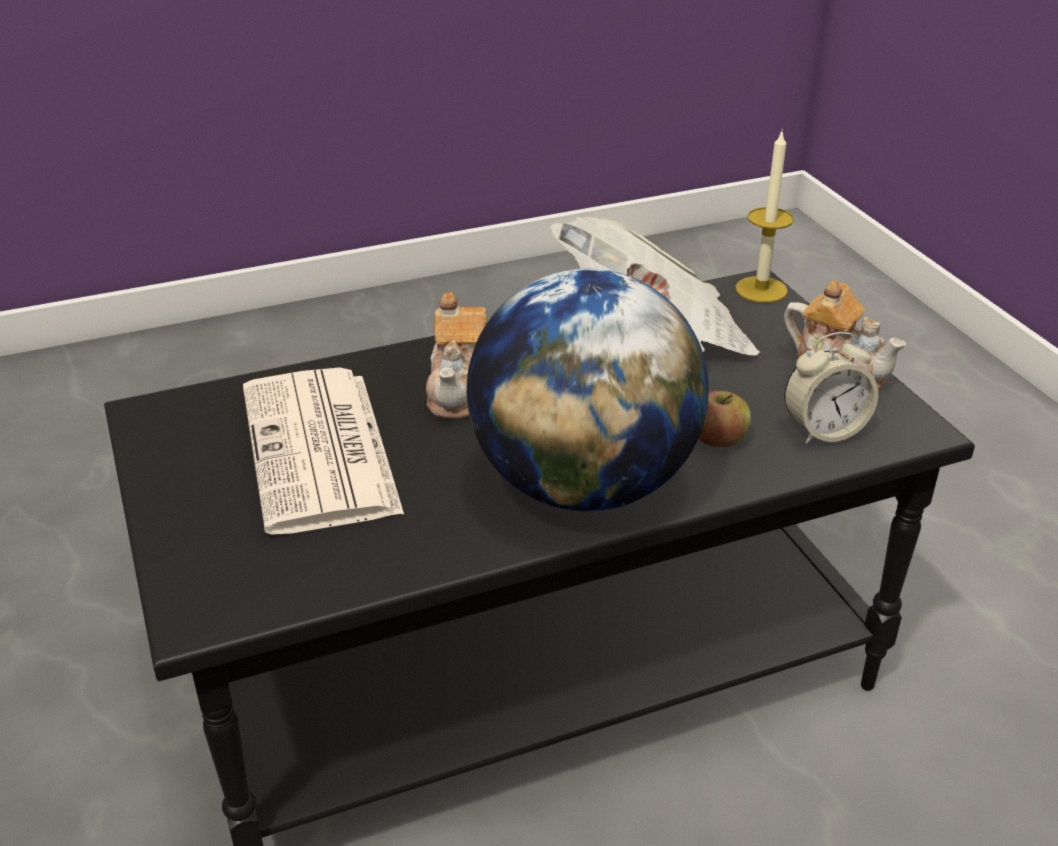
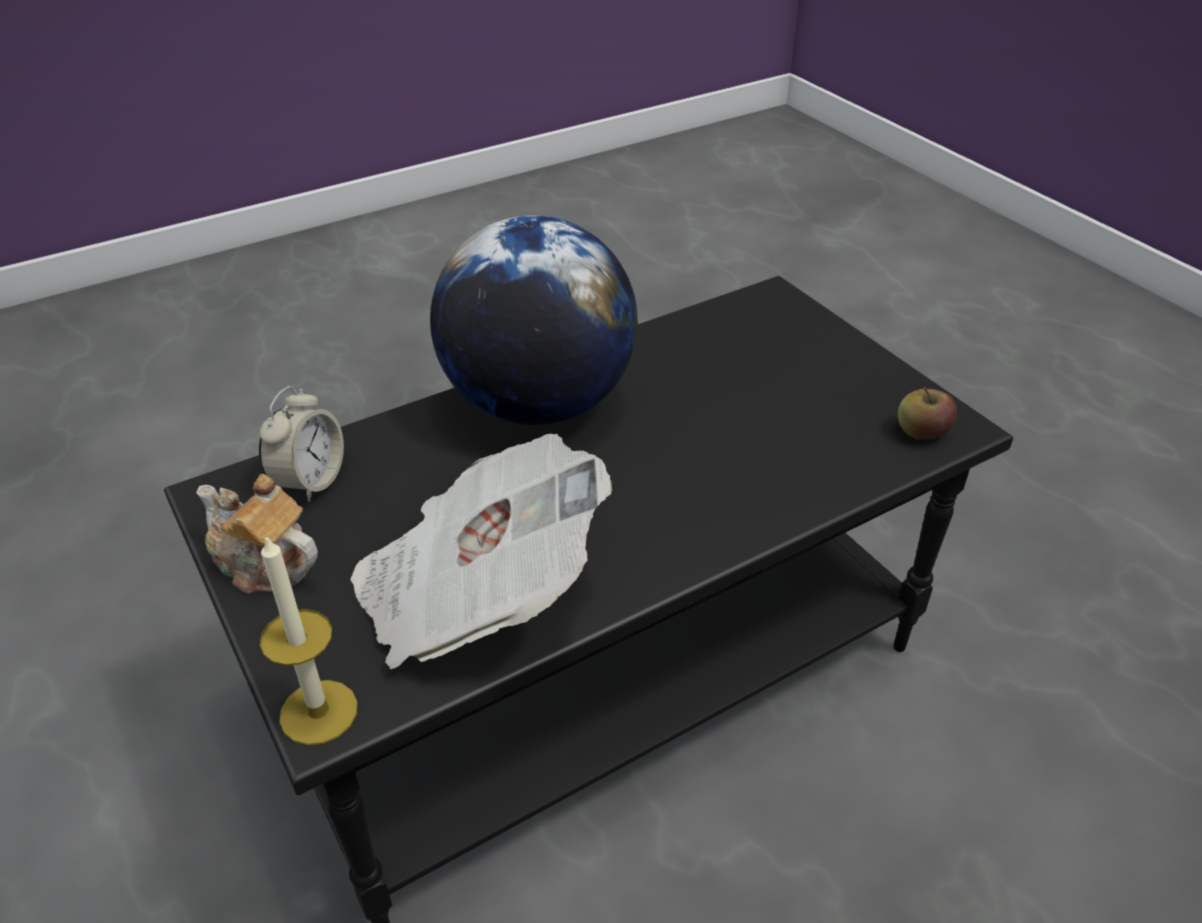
camera: 170 degrees right, 5 degrees up
newspaper [243,367,404,535] -> none
teapot [426,292,487,419] -> none
apple [698,391,751,447] -> apple moved to [898,386,957,439]
alarm clock [784,332,878,444] -> alarm clock turned 135 degrees clockwise [259,386,344,502]

